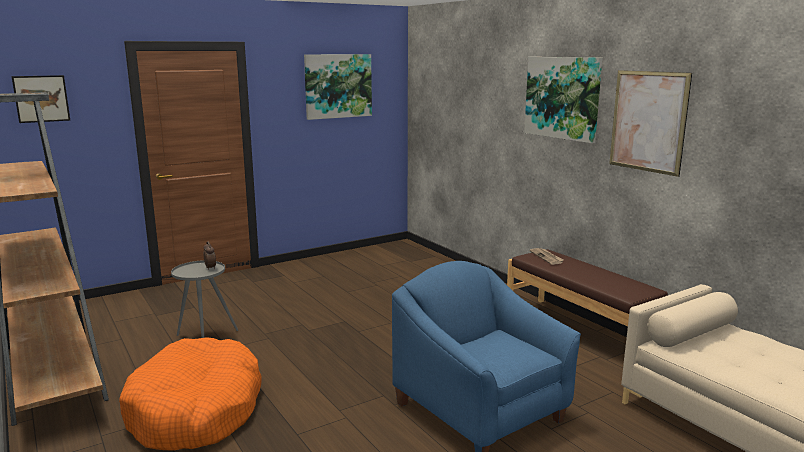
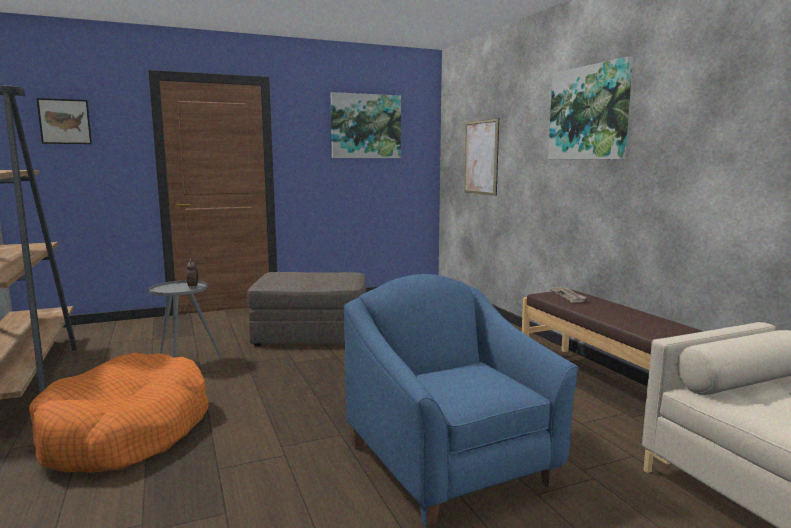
camera: 10 degrees right, 5 degrees down
picture [609,70,692,177] -> picture moved to [464,118,499,196]
none -> grey ottoman [247,272,366,346]

